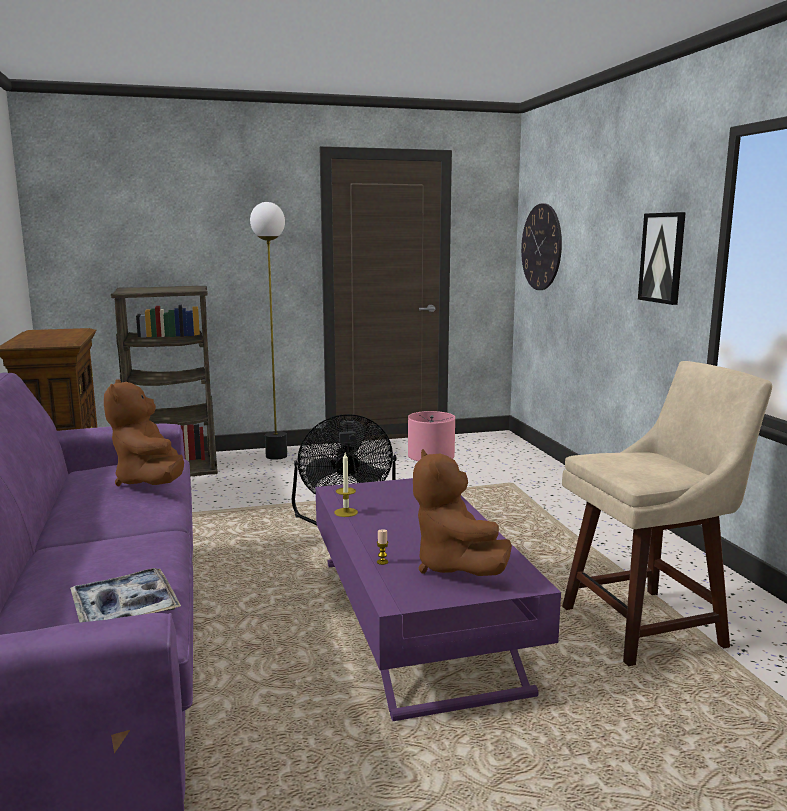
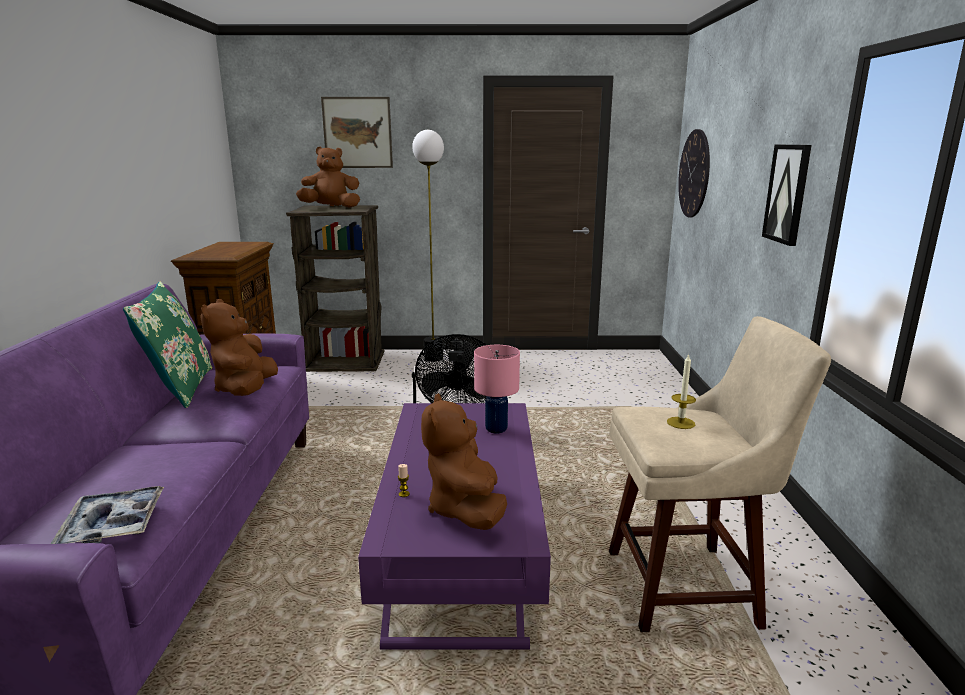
camera: 15 degrees right, 5 degrees up
candle [335,453,358,517] -> candle moved to [667,354,696,429]
none -> green pillow [123,282,212,408]
none -> brown plush toy [296,147,360,208]
none -> picture [321,97,393,168]

